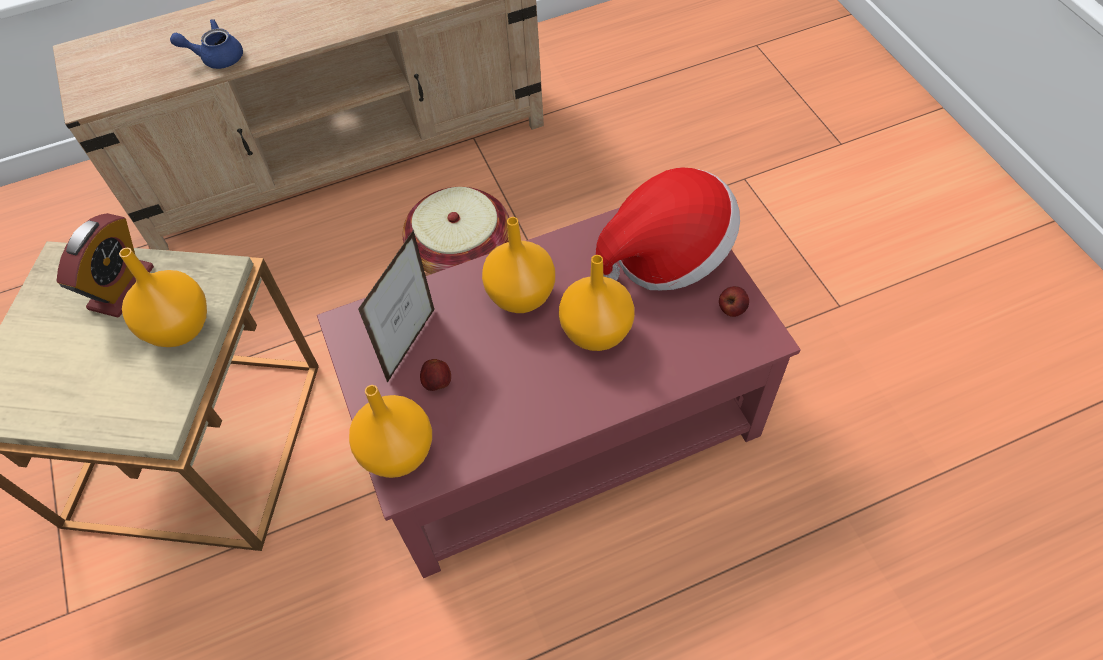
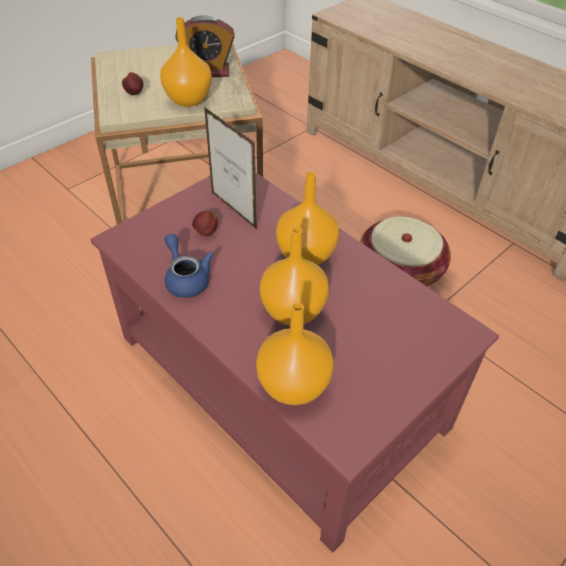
camera: 65 degrees right, 10 degrees down
blue teapot [170,19,243,69] -> blue teapot moved to [165,234,213,298]
orange vase [349,385,432,478] -> orange vase moved to [256,303,334,405]
picture frame [358,230,435,383] -> picture frame turned 135 degrees counterclockwise [204,107,257,229]
hat [596,167,740,290] -> none
apple [719,286,749,317] -> apple moved to [122,72,143,95]

